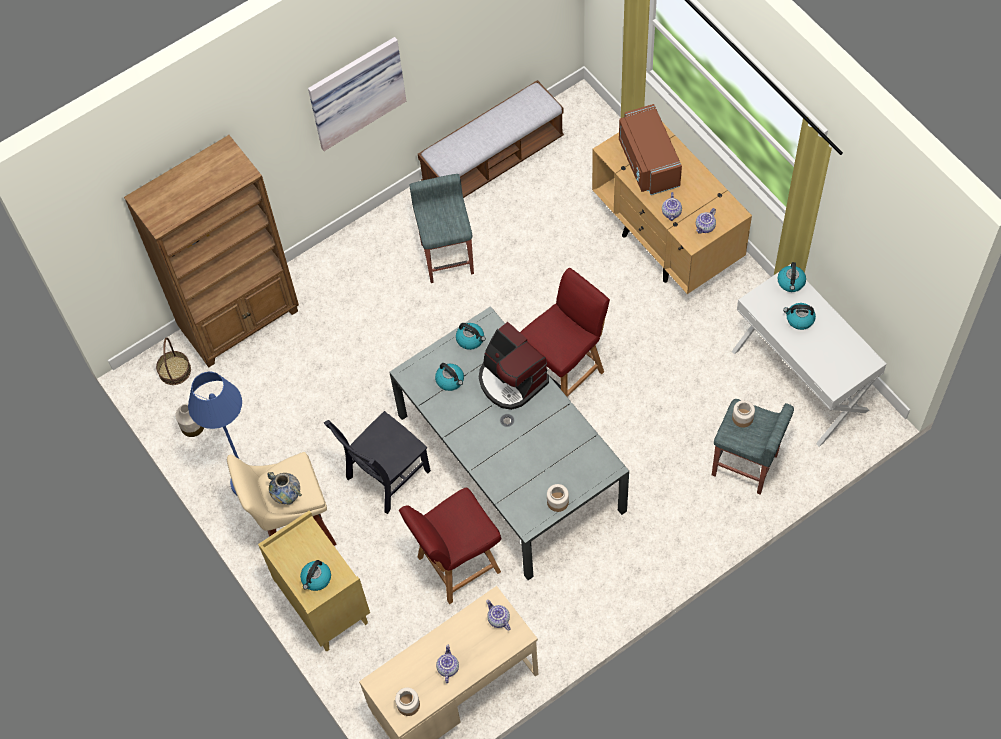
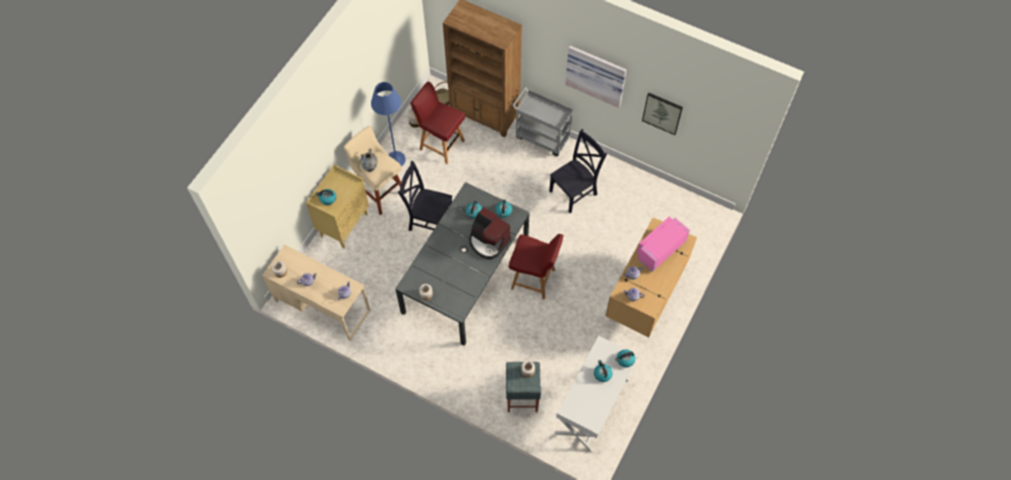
camera: 60 degrees right, 0 degrees up
red chair [399,487,501,604] -> red chair moved to [410,81,465,164]
grey stool [410,174,474,283] -> black chair [549,129,607,213]
bench [418,80,564,198] -> none
coffee machine [479,322,549,410] -> coffee machine turned 75 degrees counterclockwise [469,207,512,259]
brown microwave [619,104,682,195] -> pink microwave [637,217,690,272]
none -> grey cart [512,86,573,156]
none -> picture [642,93,683,135]

